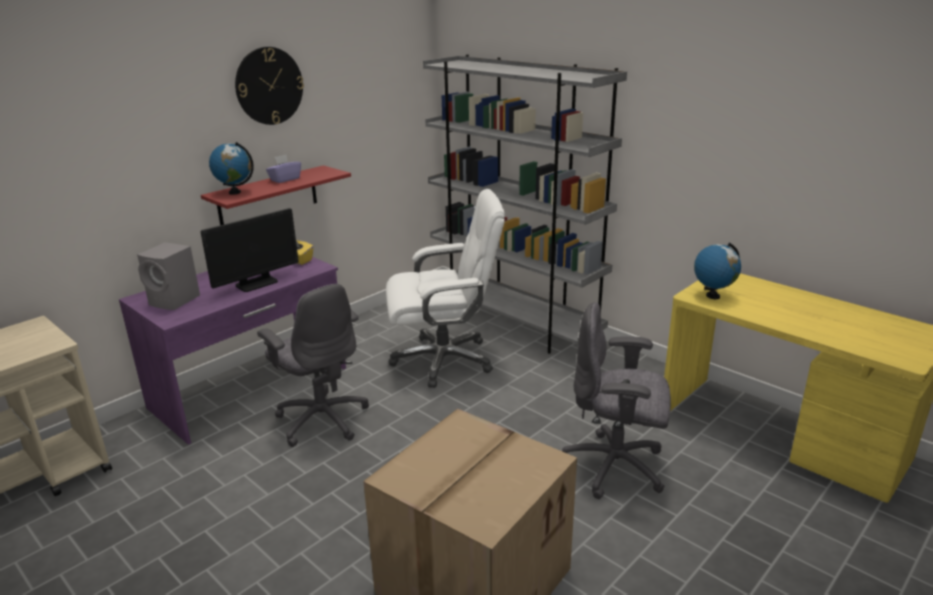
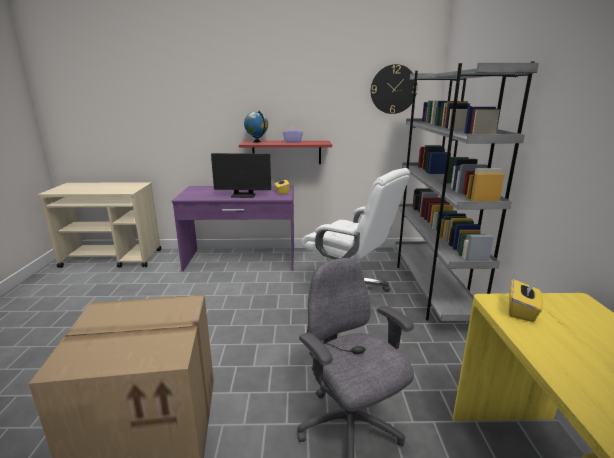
camera: 45 degrees right, 5 degrees down
grey speaker [137,242,200,310] -> none
wall clock [235,47,304,125] -> wall clock moved to [370,64,417,114]
grey office chair [257,284,369,447] -> none
globe [694,243,741,299] -> yellow tissue box [509,279,543,322]

